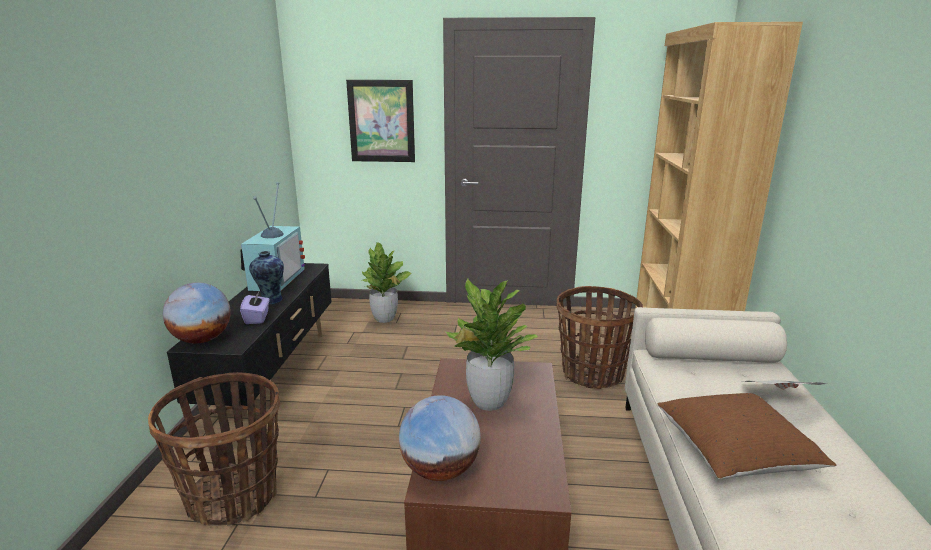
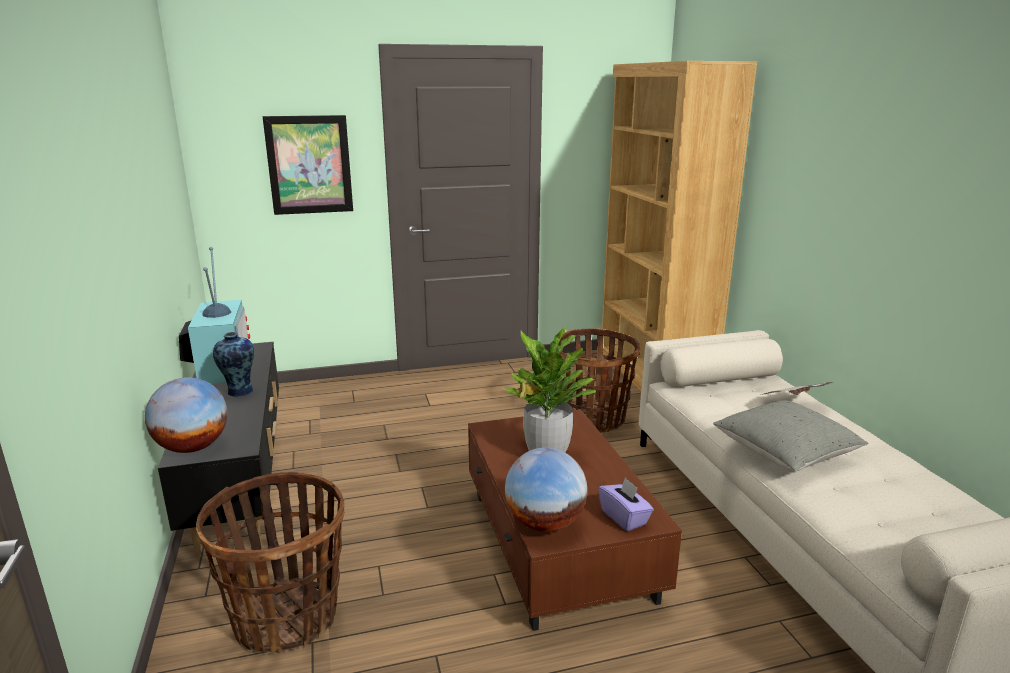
camera: 20 degrees left, 0 degrees up
purple tissue box [240,290,270,324] -> purple tissue box moved to [598,477,654,531]
potted plant [362,242,411,323] -> none
brown pillow [657,393,836,479] -> grey pillow [713,400,868,471]

